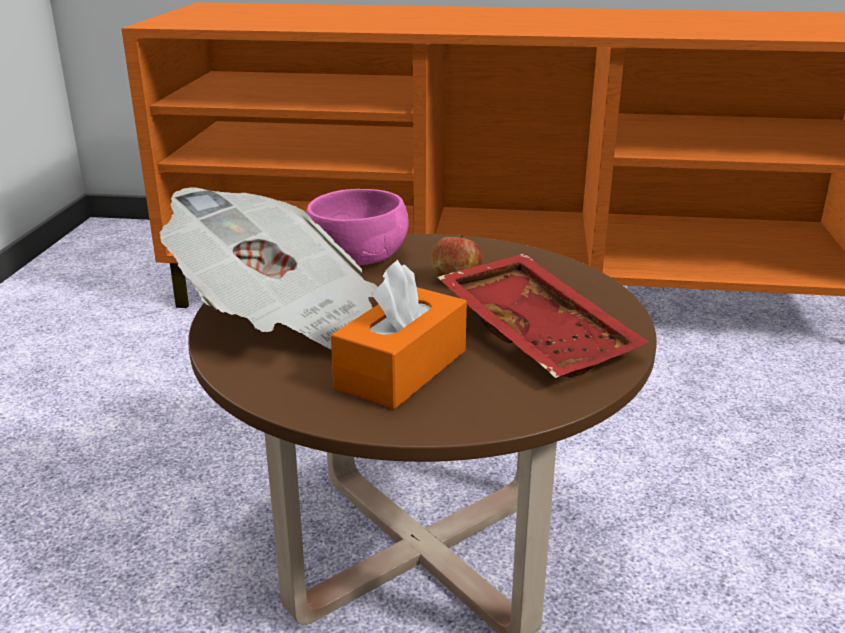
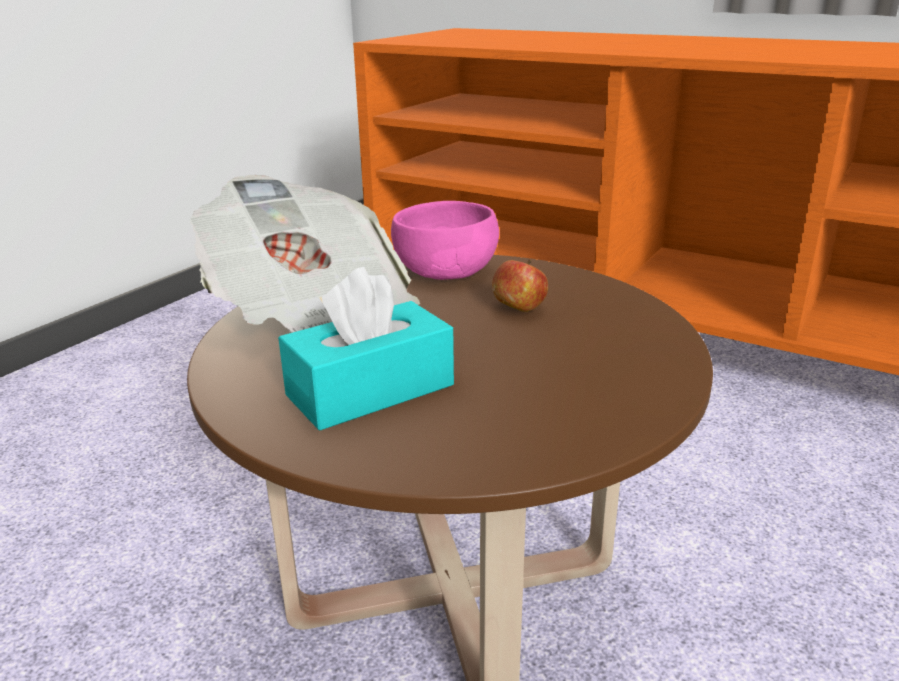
camera: 25 degrees right, 0 degrees up
orange tissue box [331,260,467,409] -> turquoise tissue box [278,267,454,430]
red tray [437,253,649,378] -> none

